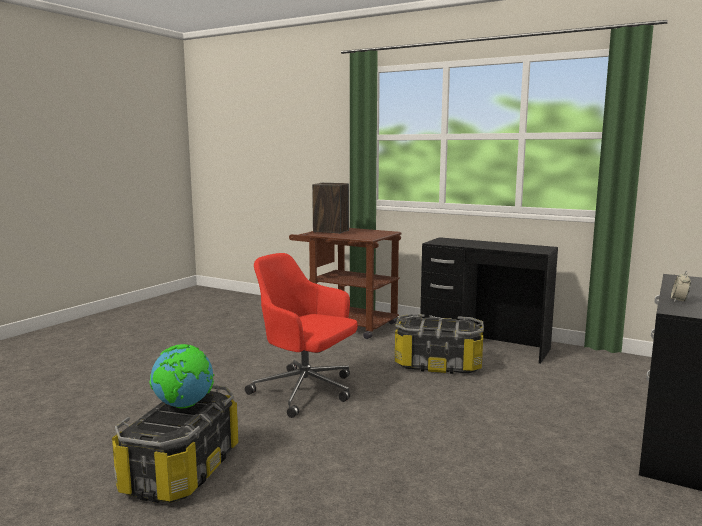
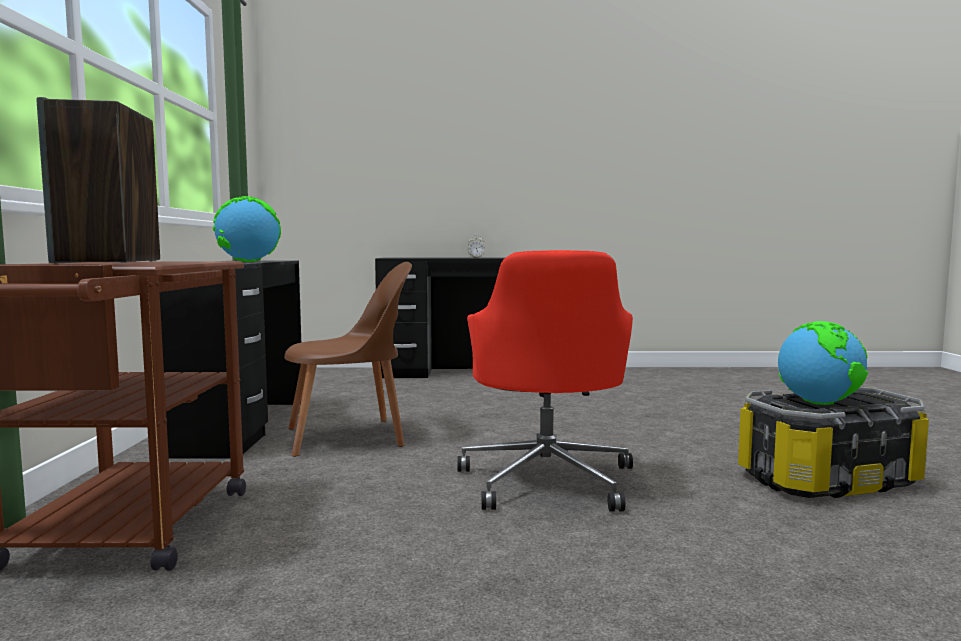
camera: 120 degrees left, 5 degrees down
storage box [395,314,484,374] -> brown chair [284,262,412,457]
none -> globe [213,196,281,262]

